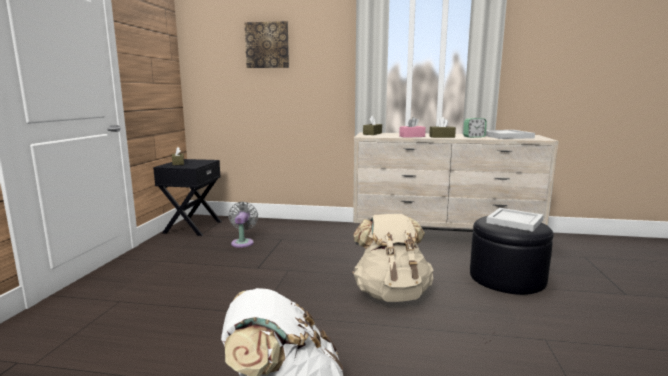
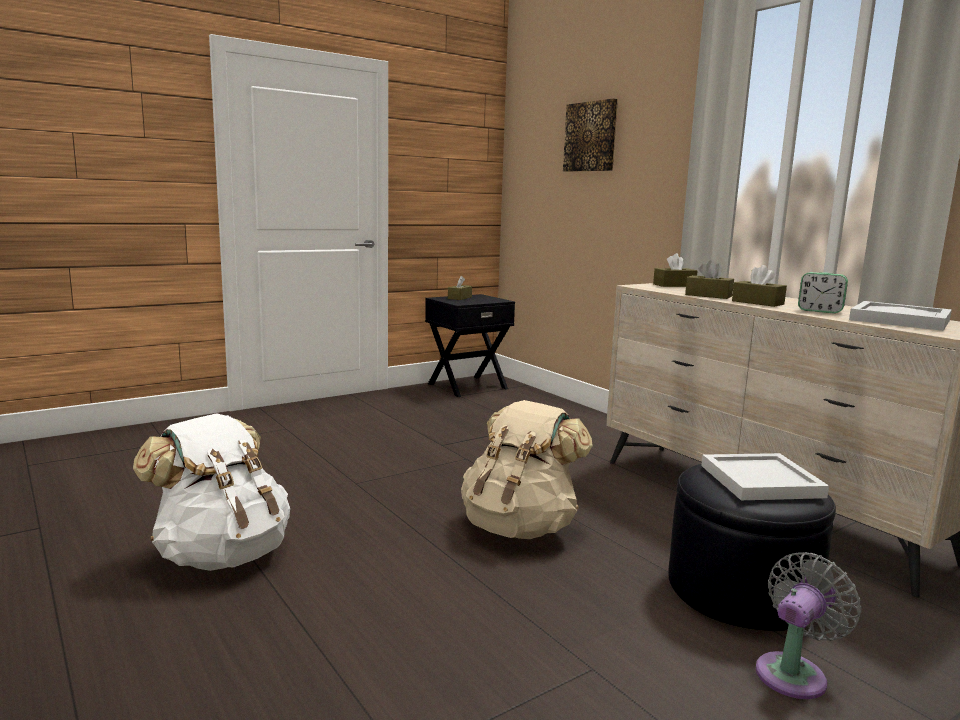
camera: 45 degrees right, 0 degrees up
grey fan [229,202,258,248] -> grey fan moved to [756,552,862,699]
pink tissue box [399,117,426,138] -> brown tissue box [685,260,734,299]

